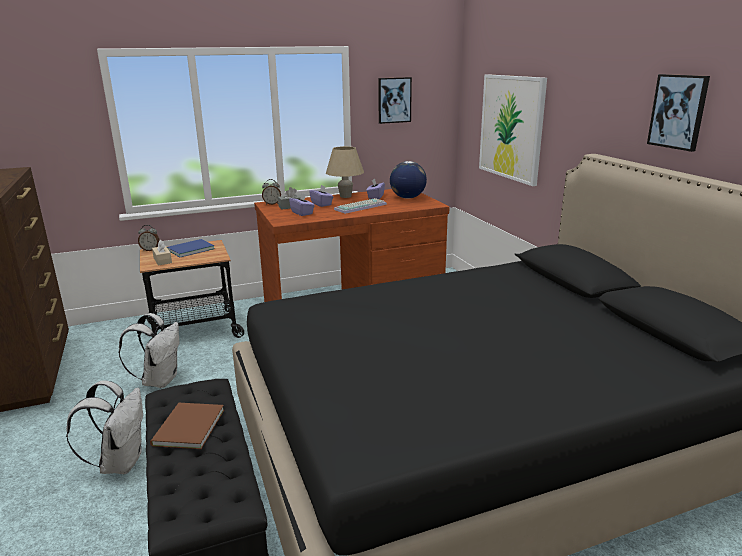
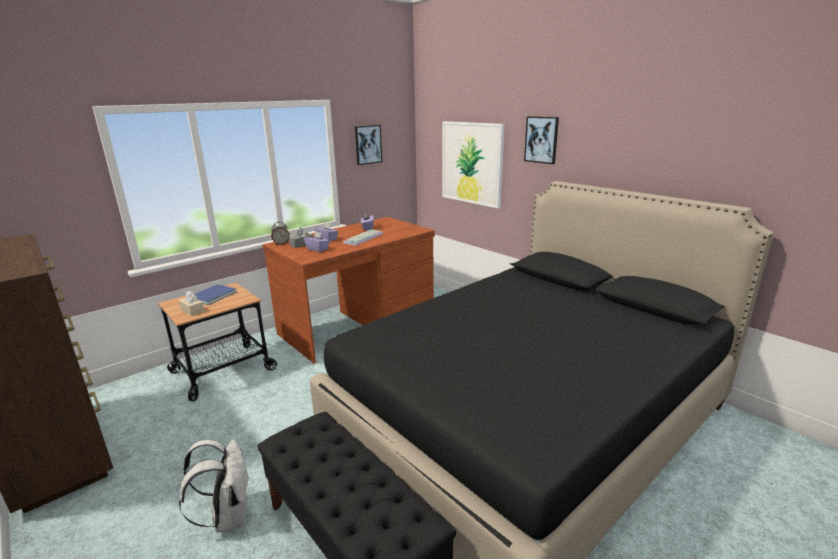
camera: 20 degrees left, 0 degrees up
white backpack [119,313,179,388] -> none
alarm clock [138,225,159,251] -> none
brown book [150,403,224,449] -> none
beige table lamp [326,146,364,198] -> none
globe [390,161,427,199] -> none
picture [647,74,710,152] -> picture moved to [524,116,559,164]

